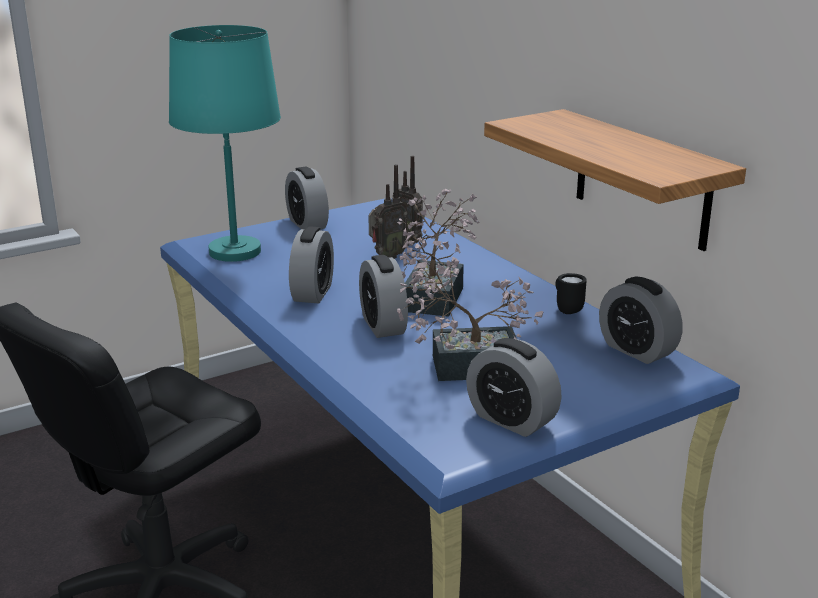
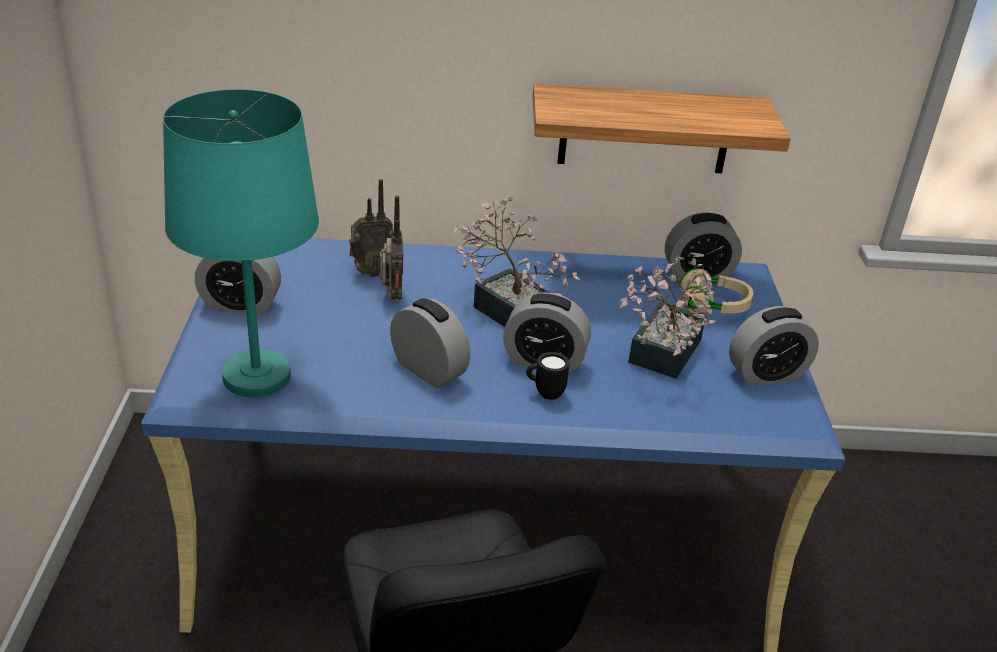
camera: 60 degrees left, 10 degrees up
black mug [555,273,587,314] -> black mug moved to [526,352,570,400]
none -> beige headphones [680,268,753,314]

